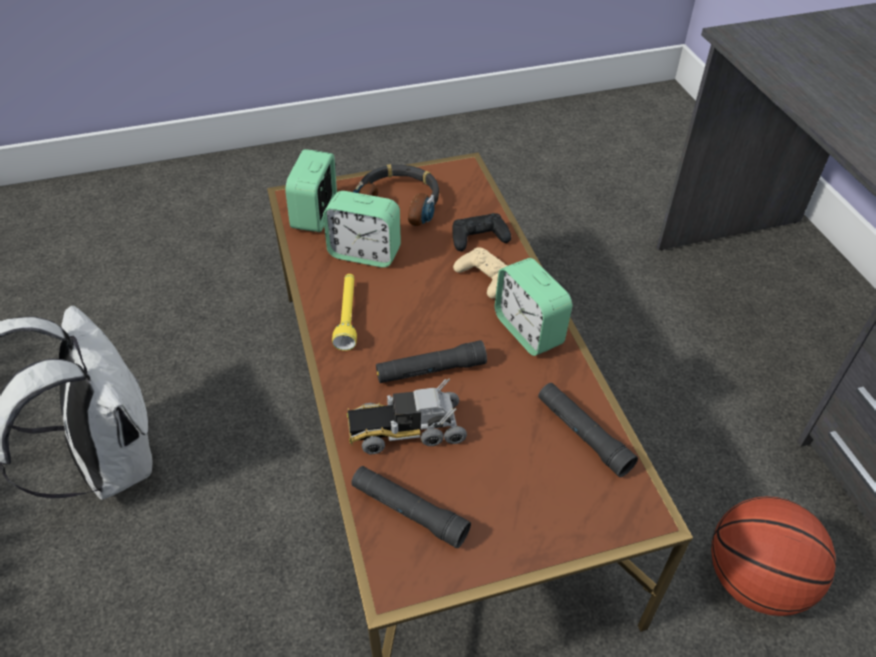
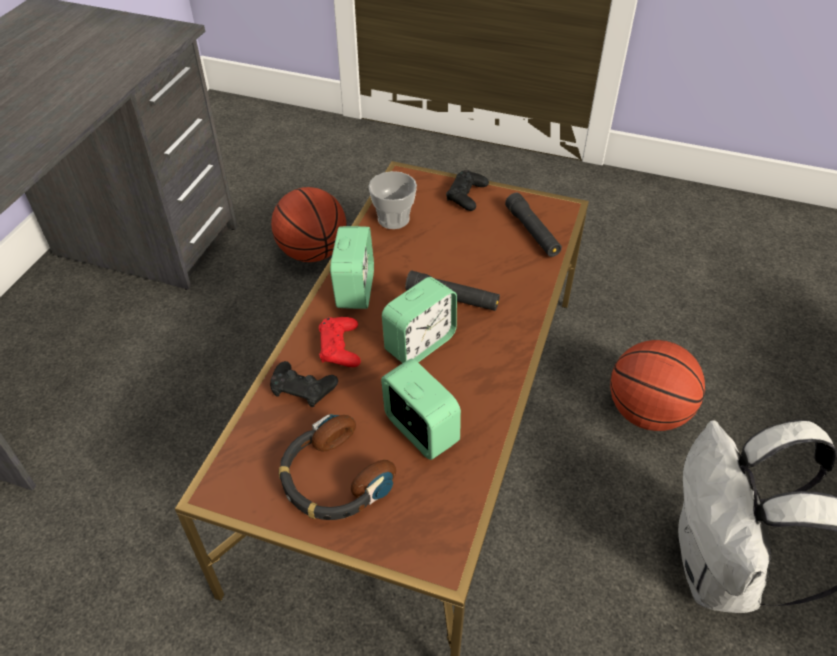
camera: 145 degrees left, 0 degrees up
alarm clock [285,149,337,232] -> alarm clock moved to [382,277,457,363]
yellow flashlight [332,274,357,351] -> none
toy truck [347,379,467,454] -> none
beige game controller [453,247,507,299] -> red game controller [319,317,361,367]
black flashlight [538,383,638,477] -> cup [368,171,417,229]
none -> black game controller [446,170,489,211]
none -> basketball [610,340,705,431]

